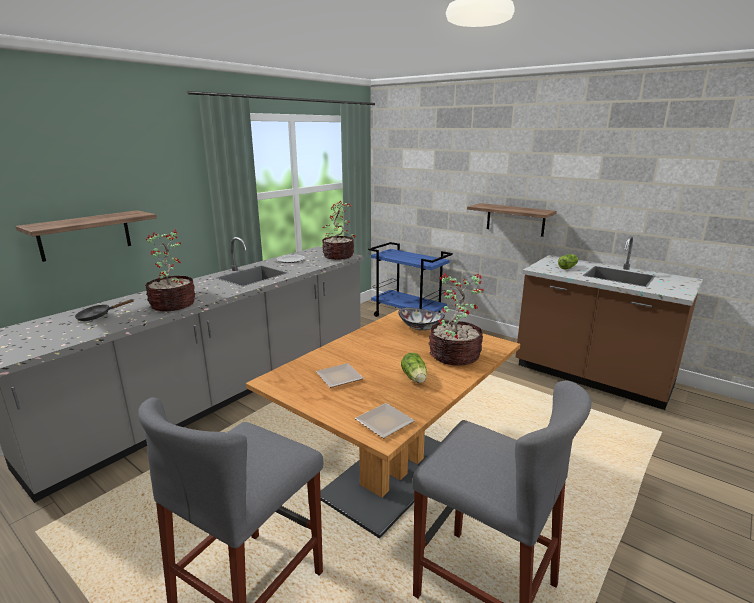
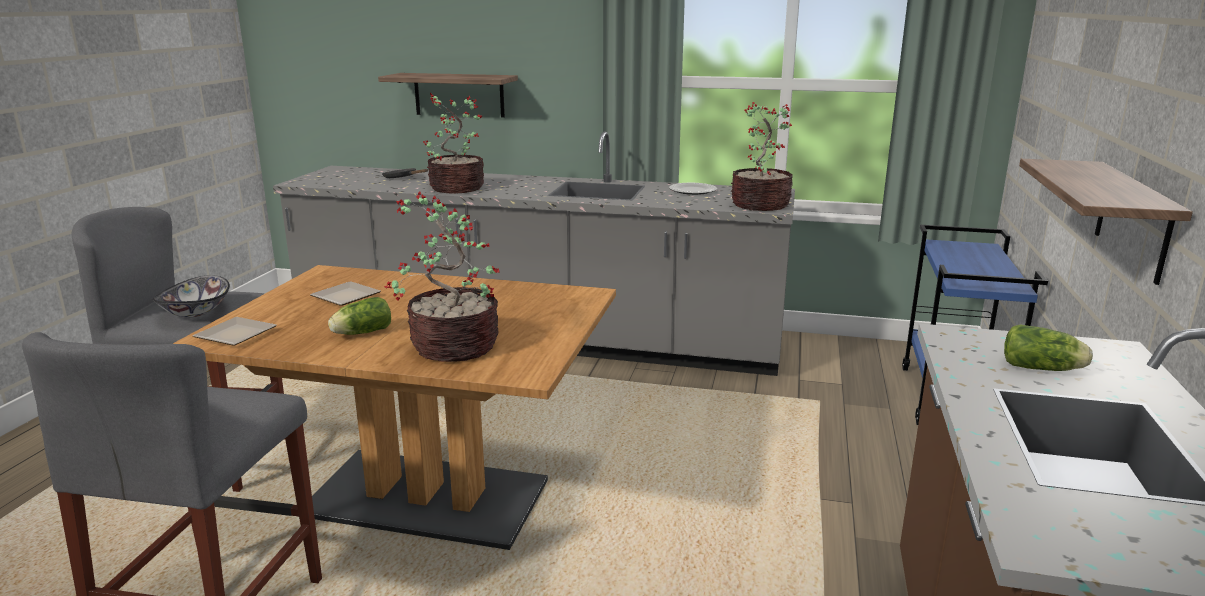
camera: 65 degrees right, 0 degrees up
bowl [398,308,445,331] -> bowl moved to [152,275,230,318]

